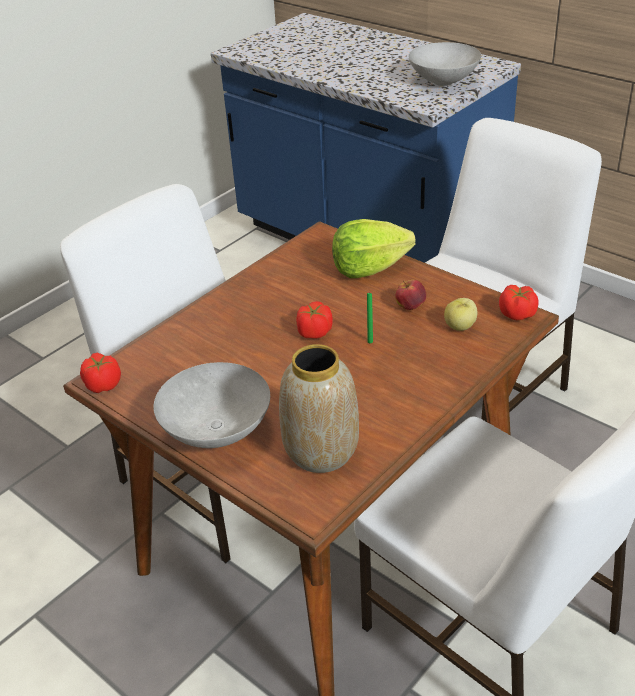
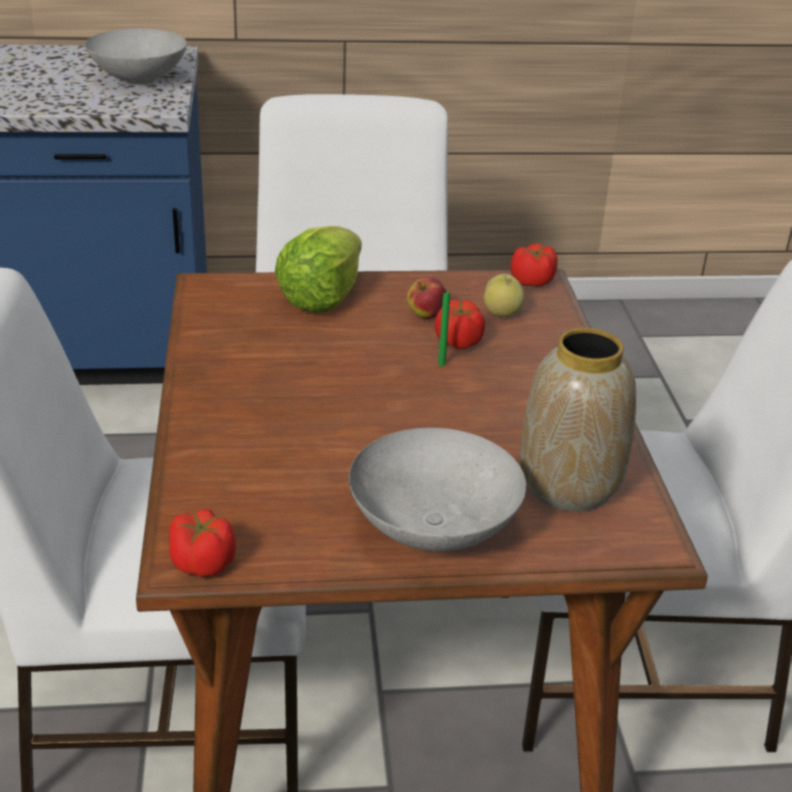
camera: 50 degrees left, 5 degrees down
tomato [296,301,333,339] -> tomato moved to [435,299,485,349]

